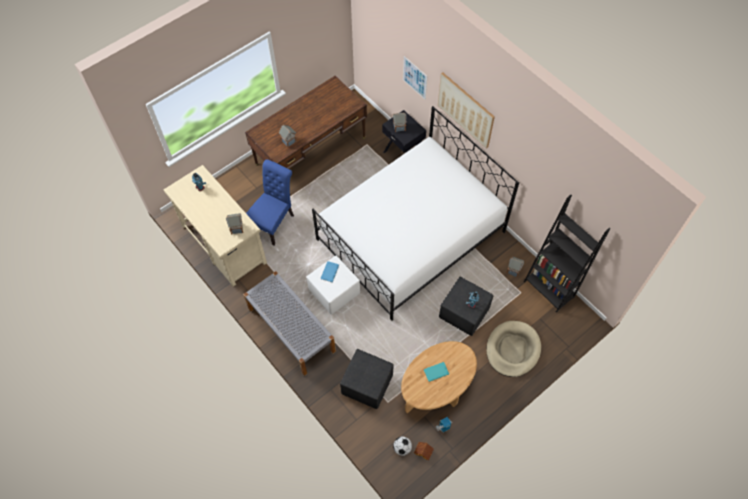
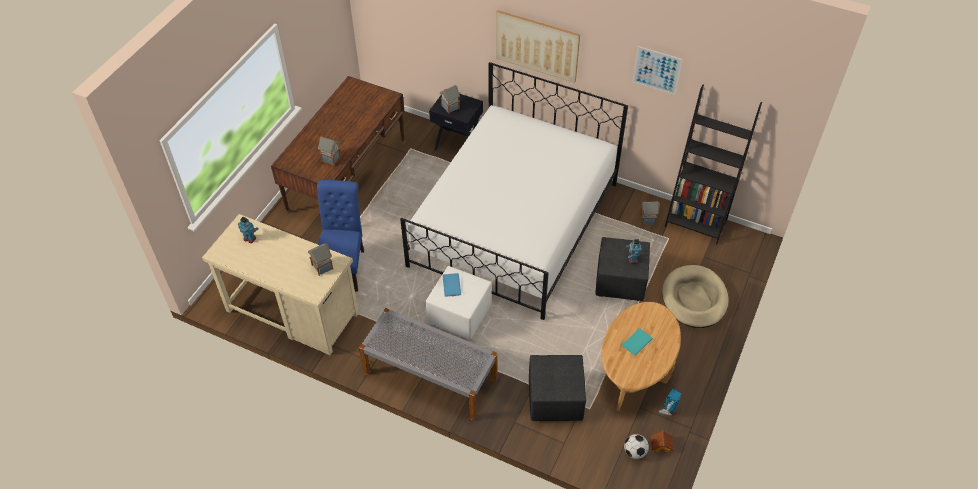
camera: 25 degrees left, 10 degrees down
picture [403,56,427,100] -> picture moved to [633,46,683,95]

